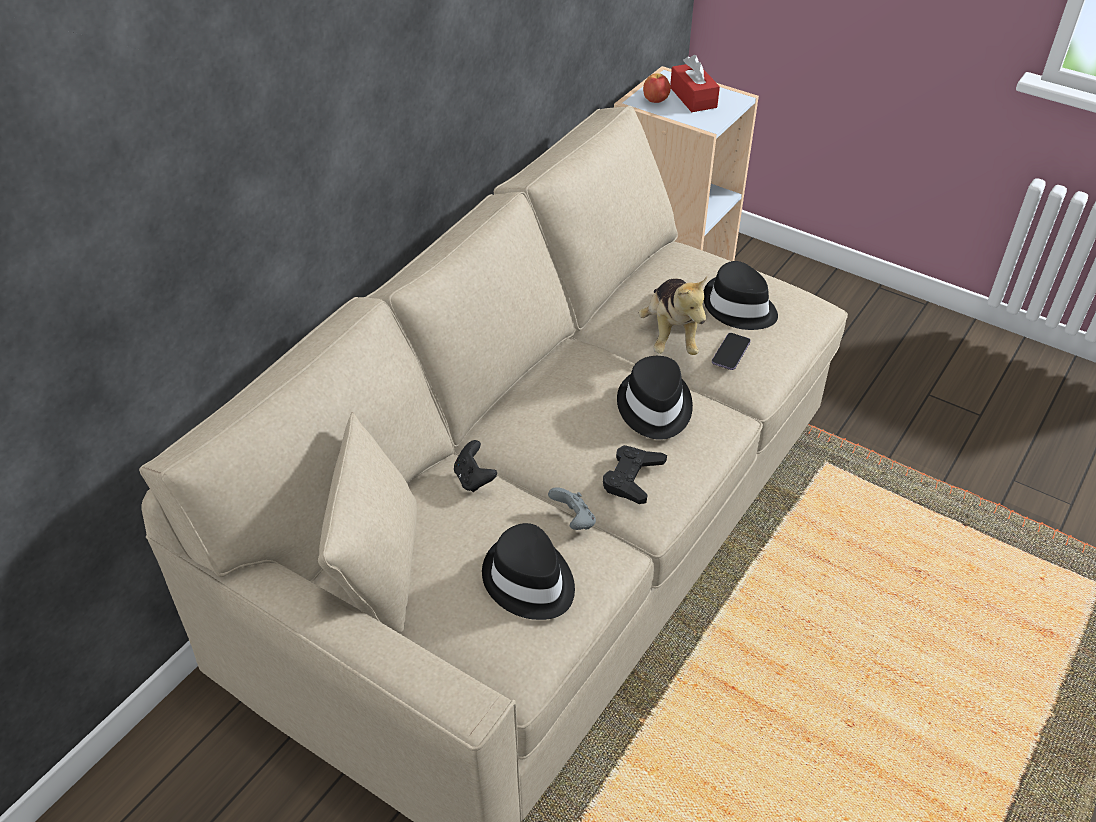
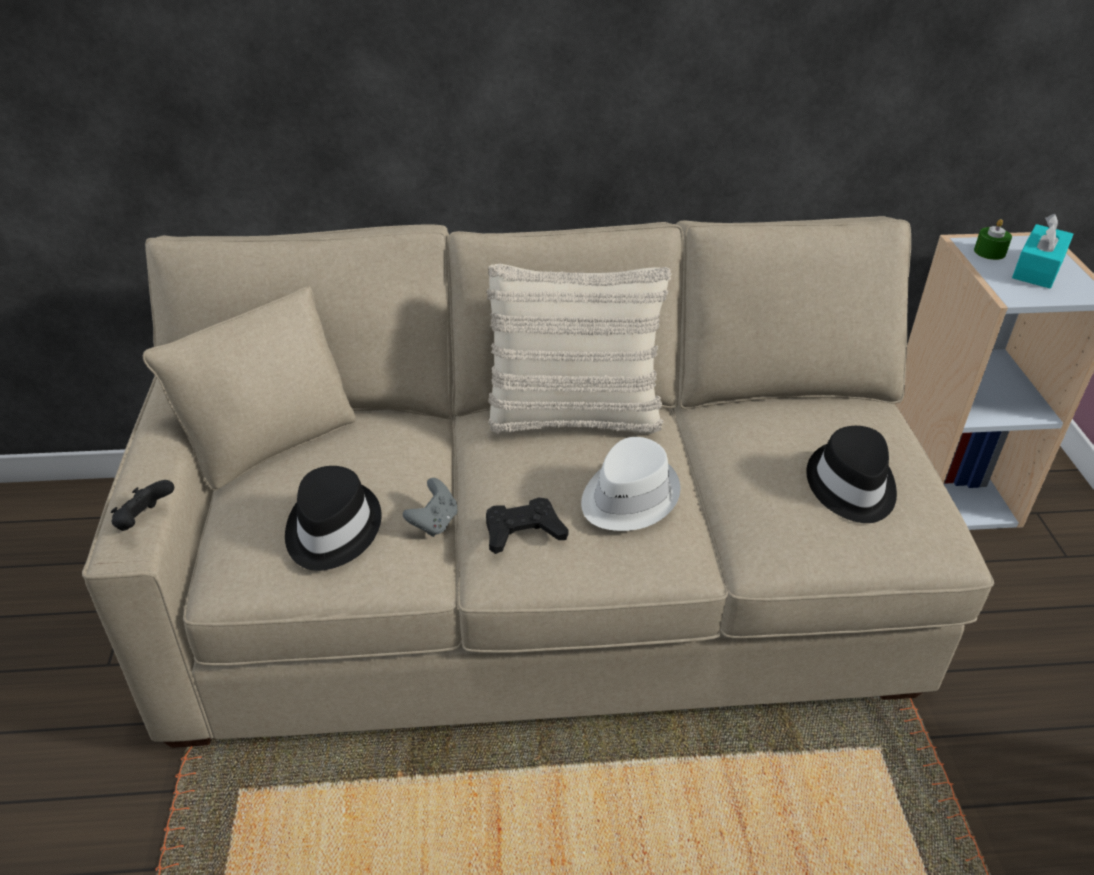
camera: 50 degrees right, 5 degrees down
black game controller [454,440,497,492] -> black game controller moved to [111,480,174,531]
black hat [617,356,693,440] -> white hat [581,437,680,531]
plush toy [639,277,707,355] -> none
apple [643,73,671,103] -> green candle [974,219,1012,260]
red tissue box [670,55,720,112] -> turquoise tissue box [1012,214,1074,289]
phone [712,333,751,370] -> none
none -> beige pillow [487,264,672,434]

